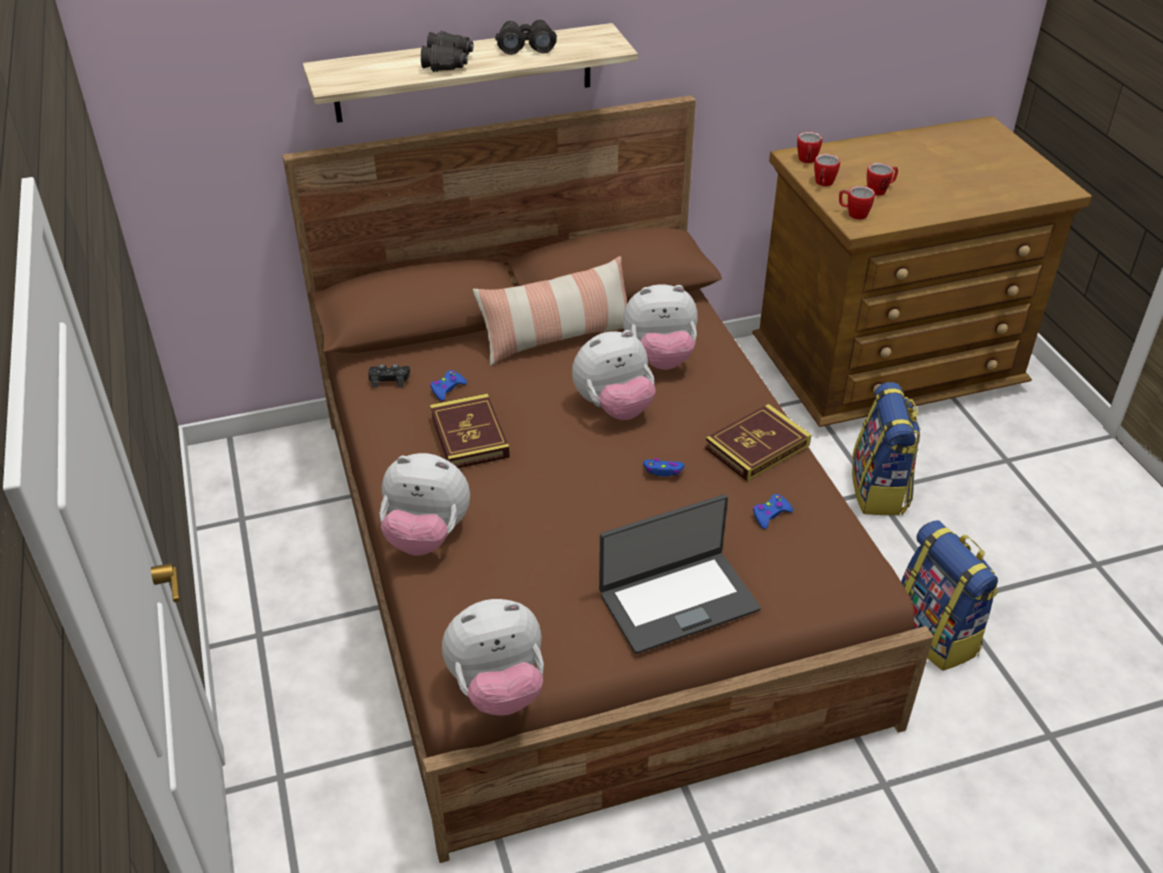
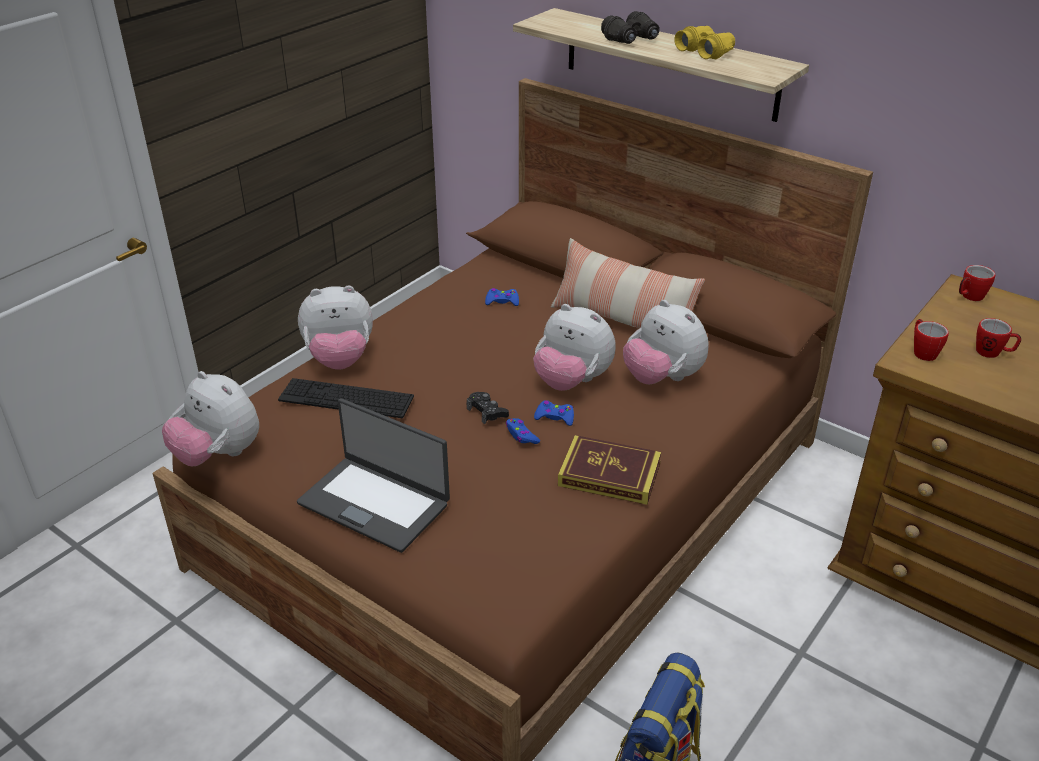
camera: 55 degrees right, 5 degrees down
black game controller [368,364,410,388] -> black game controller moved to [467,392,509,424]
plush toy [379,453,470,556] -> plush toy turned 75 degrees counterclockwise [298,285,373,370]
book [430,394,510,469] -> none
black binoculars [495,20,557,55] -> yellow binoculars [674,26,735,59]
blue game controller [753,494,793,529] -> blue game controller moved to [534,400,574,426]
mug [814,154,840,186] -> none
backpack [852,382,920,515] -> none
none -> keyboard [278,378,414,418]

